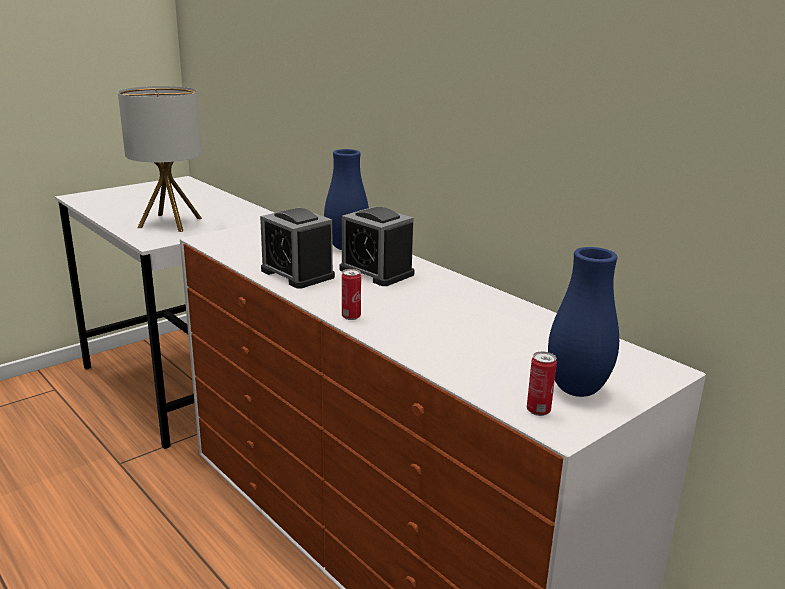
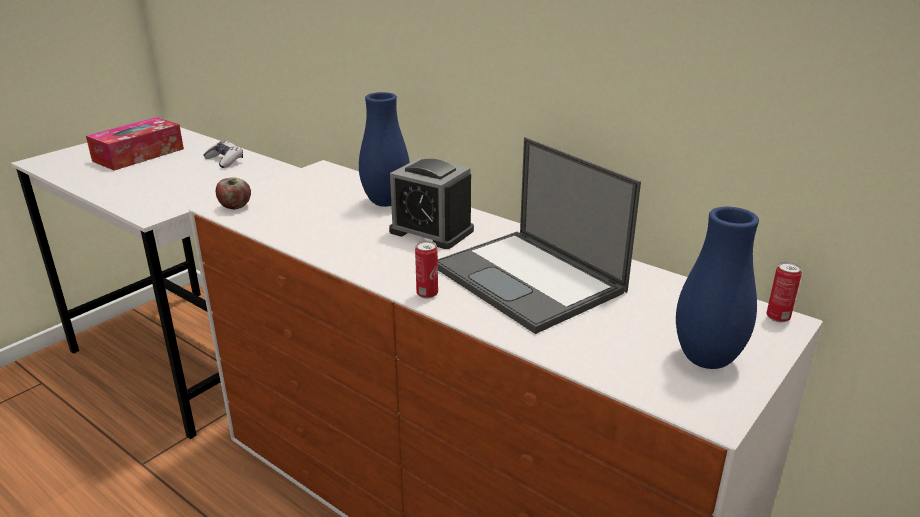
camera: 10 degrees left, 5 degrees up
table lamp [118,86,202,232] -> none
alarm clock [260,208,335,289] -> none
can [527,351,557,416] -> can moved to [766,262,802,323]
none -> tissue box [86,117,184,171]
none -> game controller [203,141,243,168]
none -> apple [216,177,251,209]
none -> laptop [438,137,641,334]

